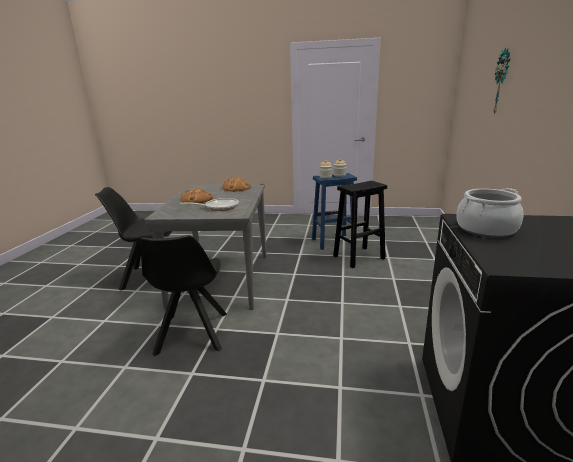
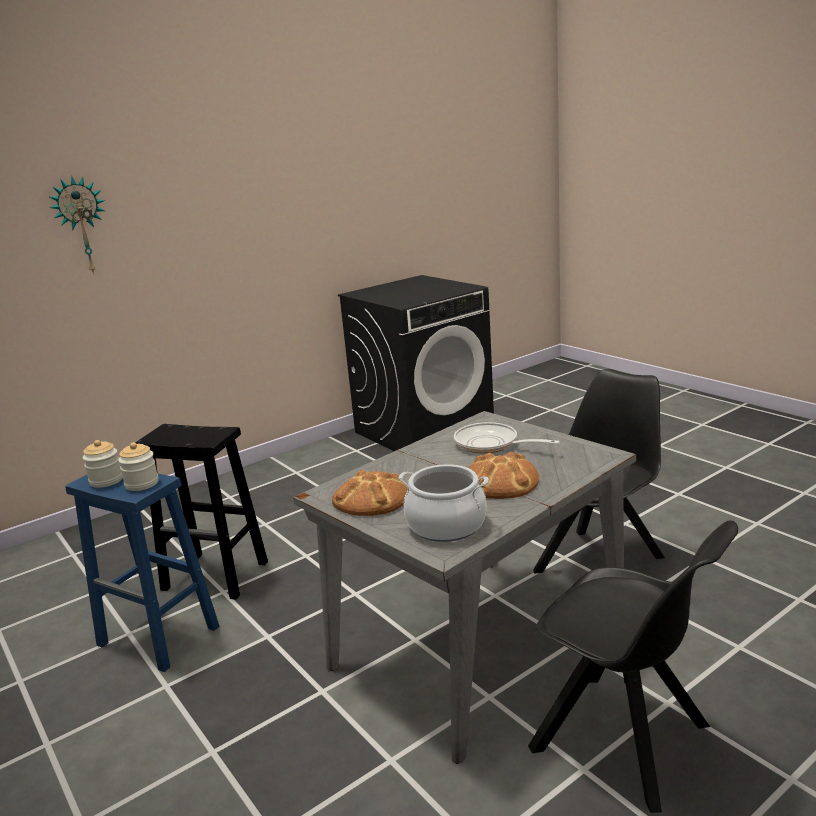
camera: 135 degrees left, 0 degrees up
cooking pot [456,188,524,238] -> cooking pot moved to [398,464,489,542]

